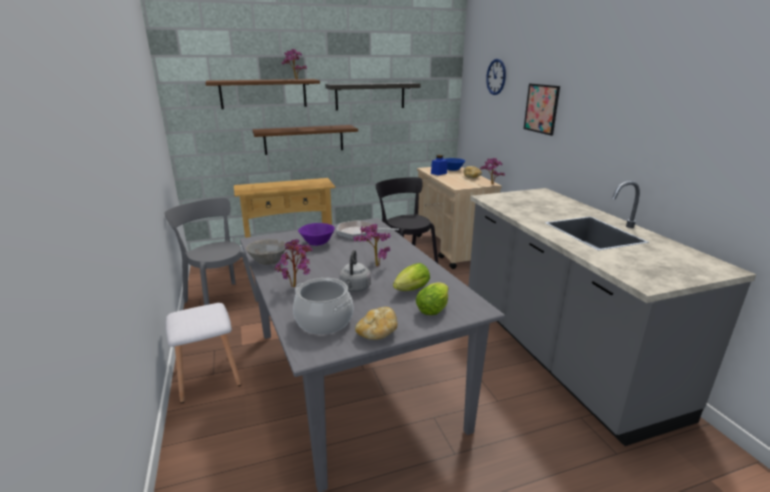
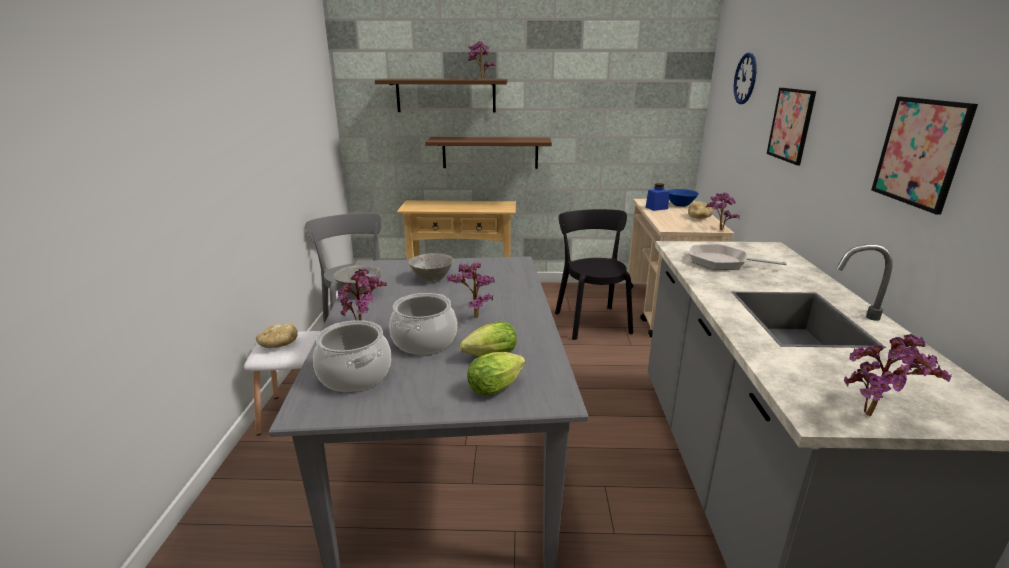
camera: 20 degrees right, 0 degrees up
purple bowl [298,223,335,246] -> grey bowl [408,253,454,281]
shelf [325,82,420,110] -> none
frying pan [336,220,399,239] -> frying pan moved to [689,244,787,270]
grey kettle [339,250,371,292] -> cooking pot [389,293,457,354]
bread [355,307,398,340] -> bread moved to [256,324,298,348]
none -> potted plant [844,334,952,417]
none -> picture [871,97,978,214]

